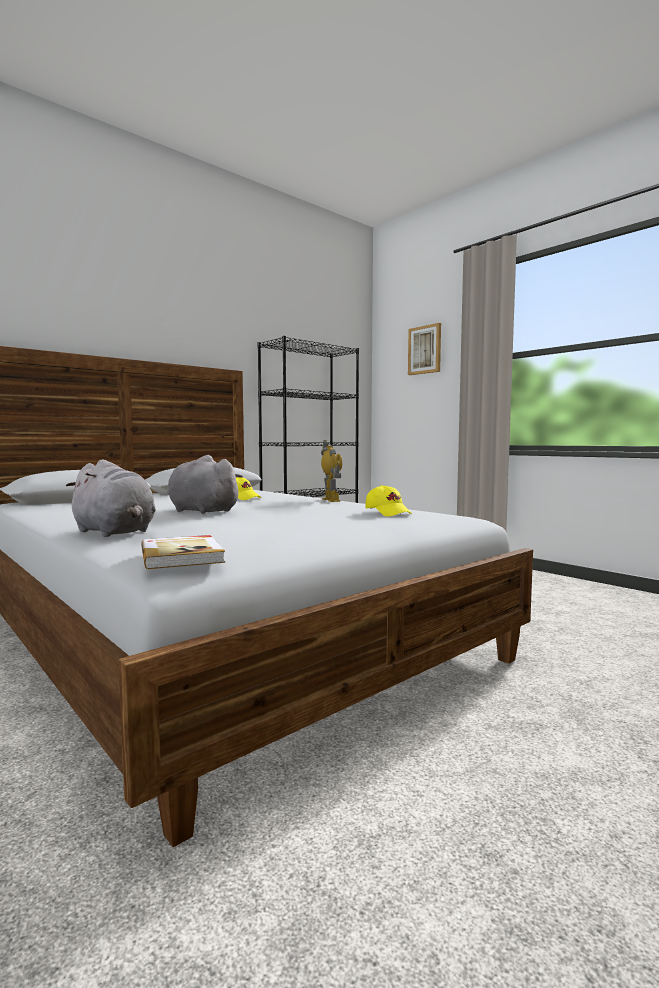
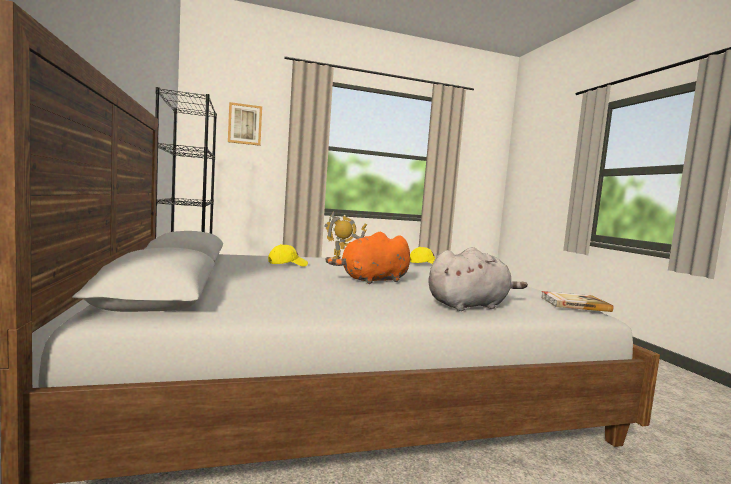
camera: 65 degrees left, 0 degrees up
grey plush toy [167,455,243,514] -> orange plush toy [326,232,410,284]

